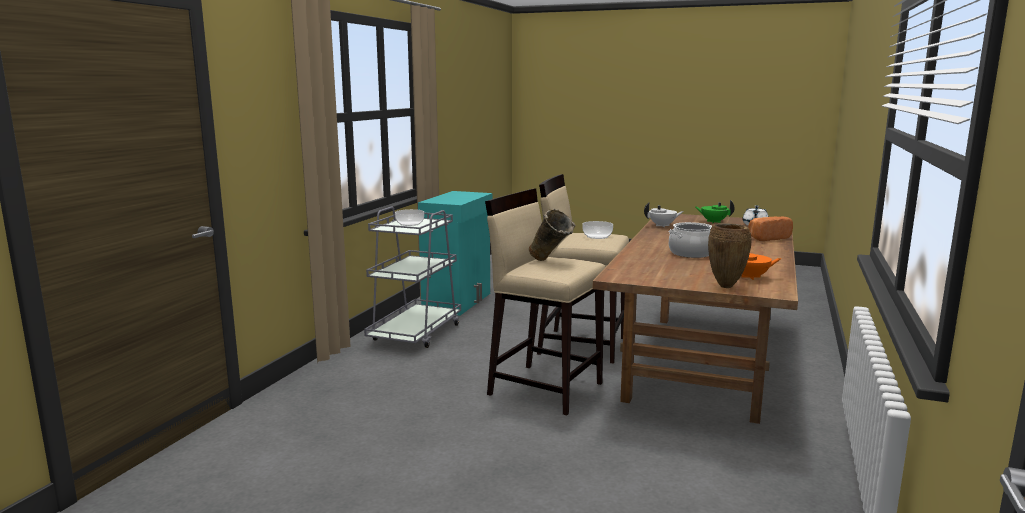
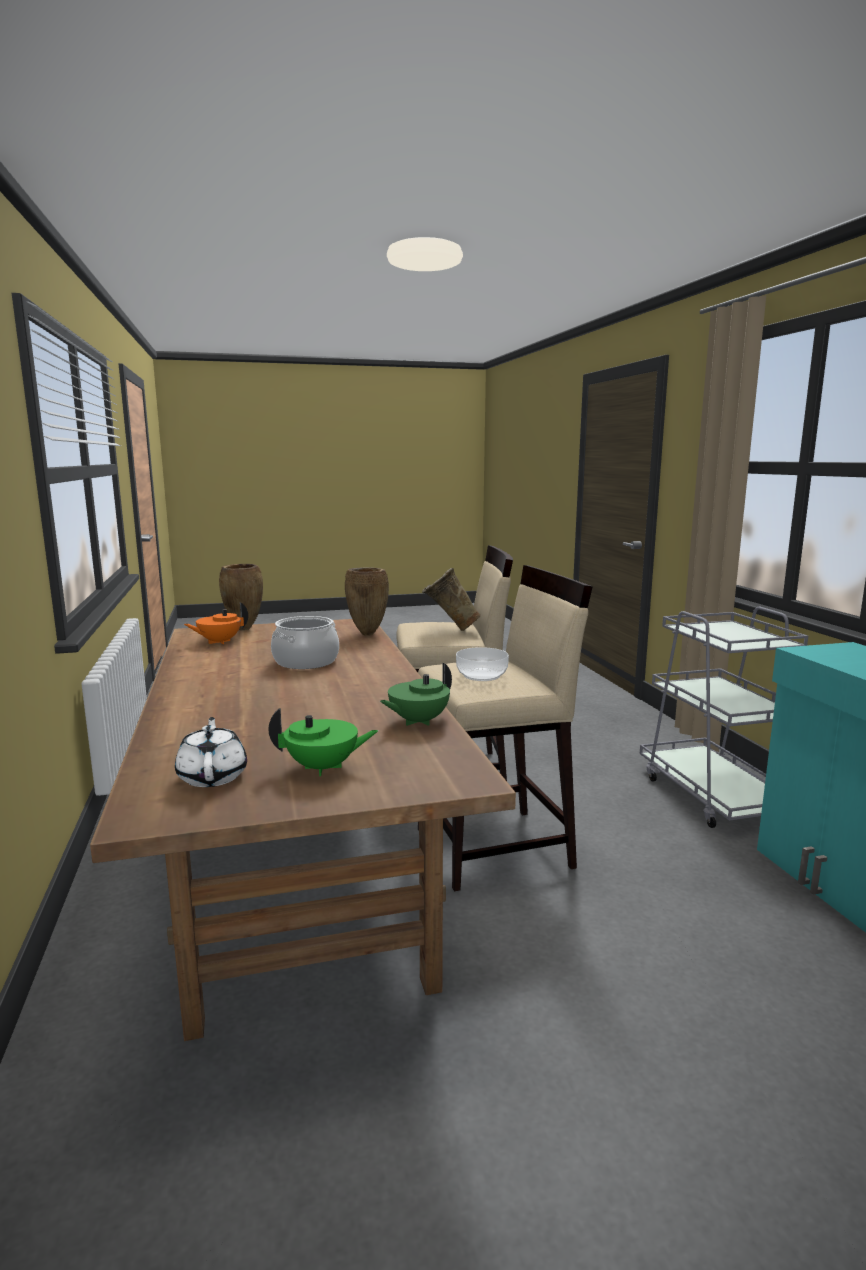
camera: 145 degrees right, 0 degrees up
bowl [395,209,424,226] -> none
white teapot [644,202,684,228] -> green teapot [380,663,452,726]
bread [748,216,793,241] -> none
none -> brown vase [345,567,389,636]

